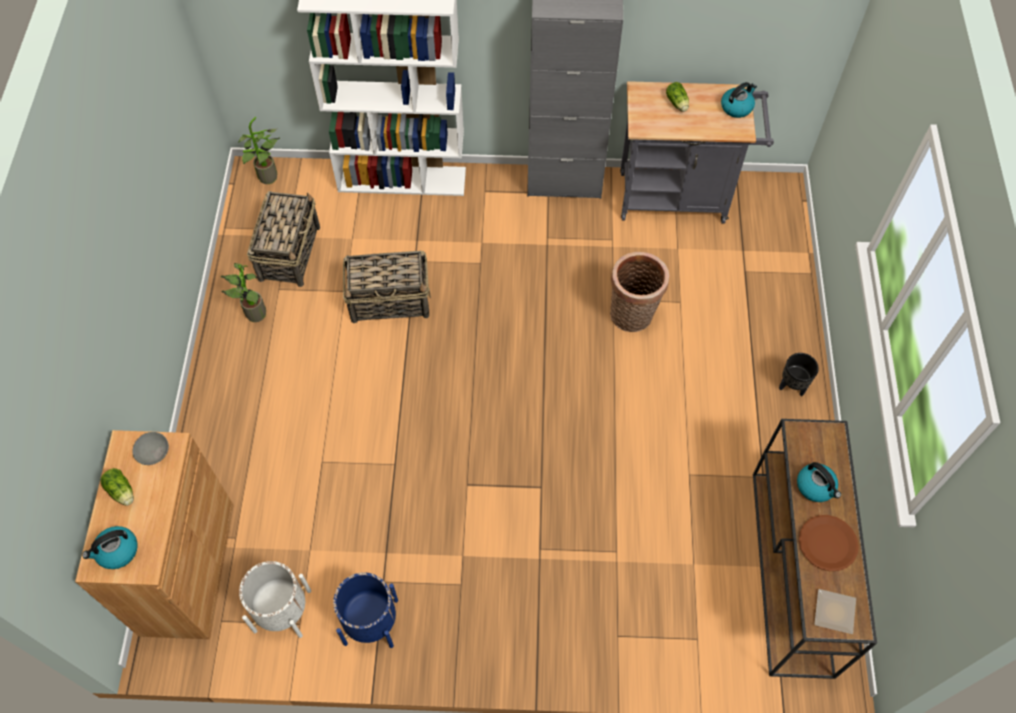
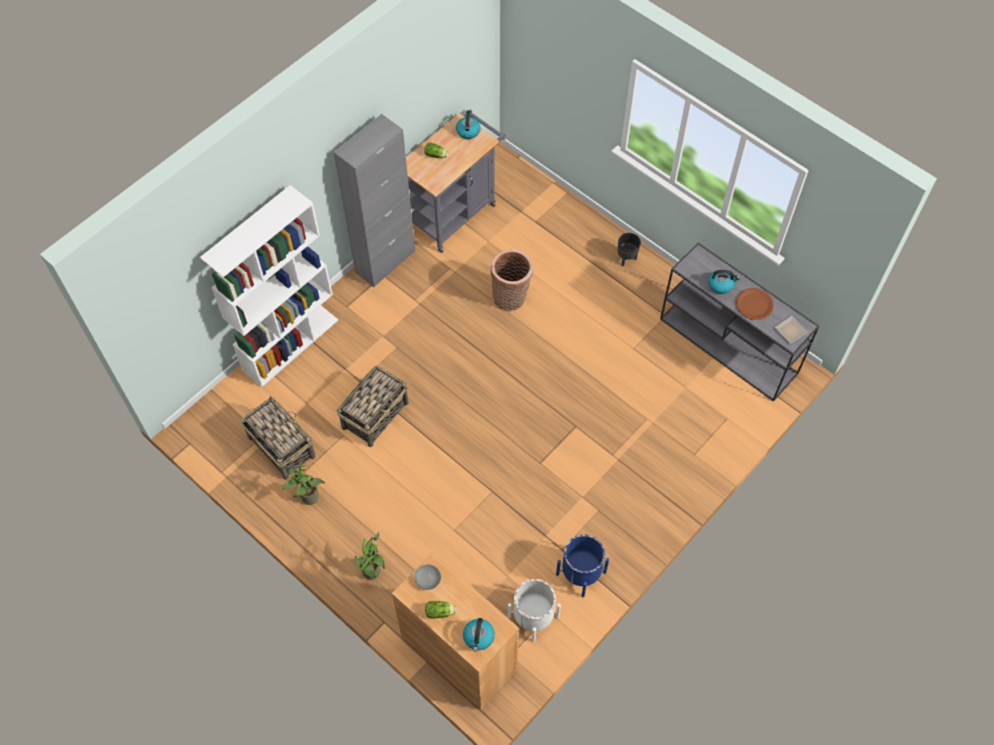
camera: 50 degrees left, 0 degrees up
potted plant [237,117,280,184] -> potted plant moved to [355,532,385,580]
brown console table [753,419,877,679] -> grey console table [660,243,820,402]

